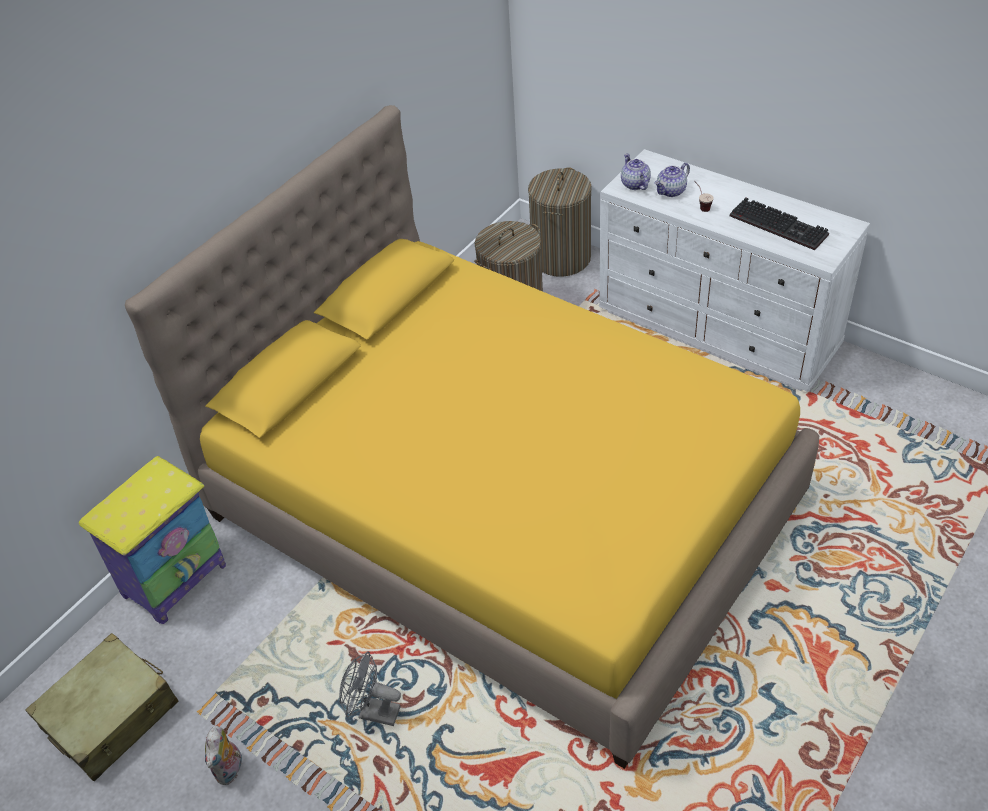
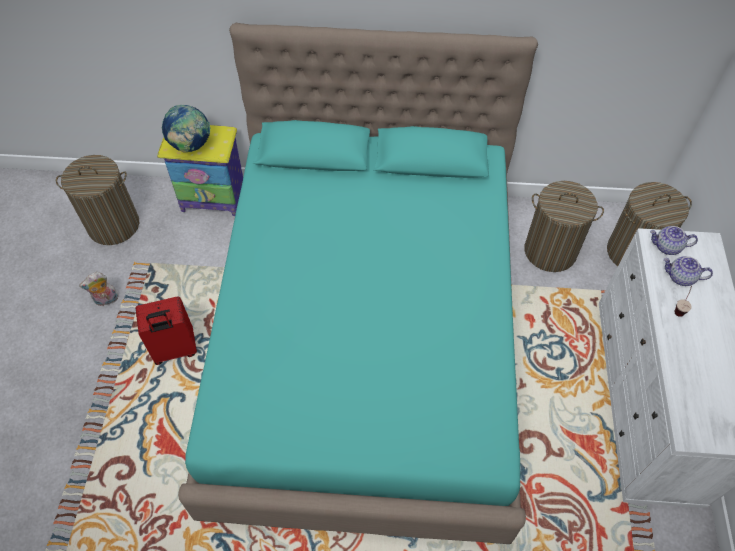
camera: 55 degrees right, 10 degrees up
beige suitcase [25,633,178,781] -> laundry basket [56,155,139,245]
yellow bed [125,105,819,769] -> turquoise bed [178,23,538,544]
grey fan [339,651,401,726] -> red suitcase [135,297,197,365]
teapot [621,153,651,190] -> teapot turned 120 degrees counterclockwise [650,226,698,255]
keyboard [730,197,829,250] -> none
none -> globe [162,105,210,153]

